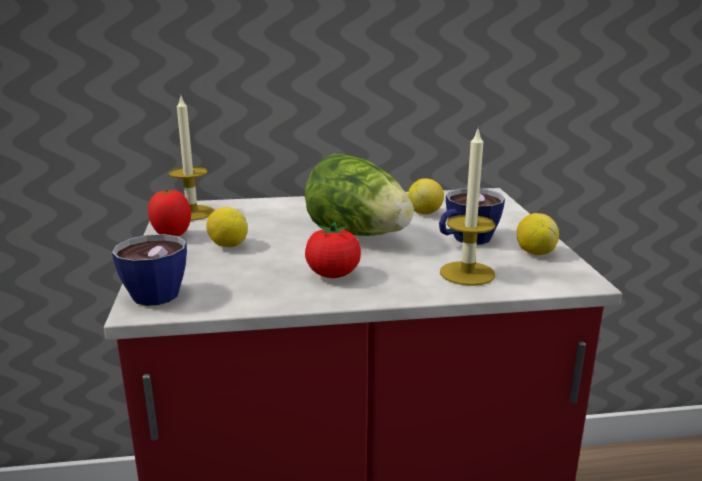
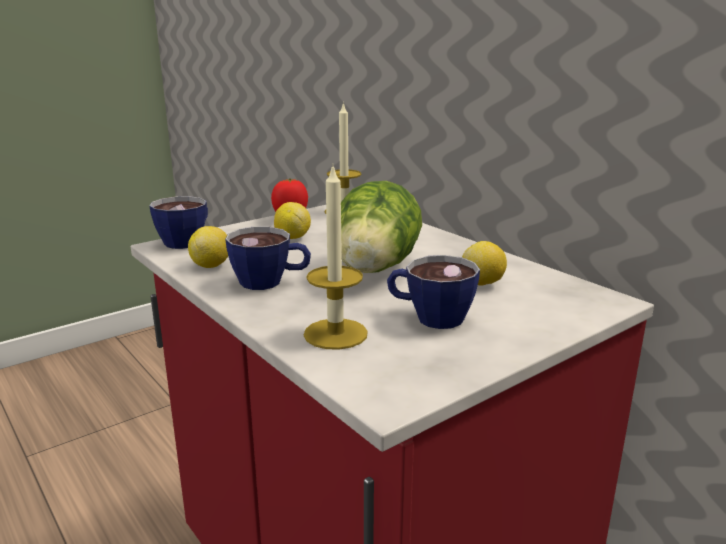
camera: 60 degrees right, 0 degrees up
tomato [305,222,361,278] -> cup [225,226,311,290]
lemon [517,213,559,255] -> lemon moved to [188,226,228,268]

